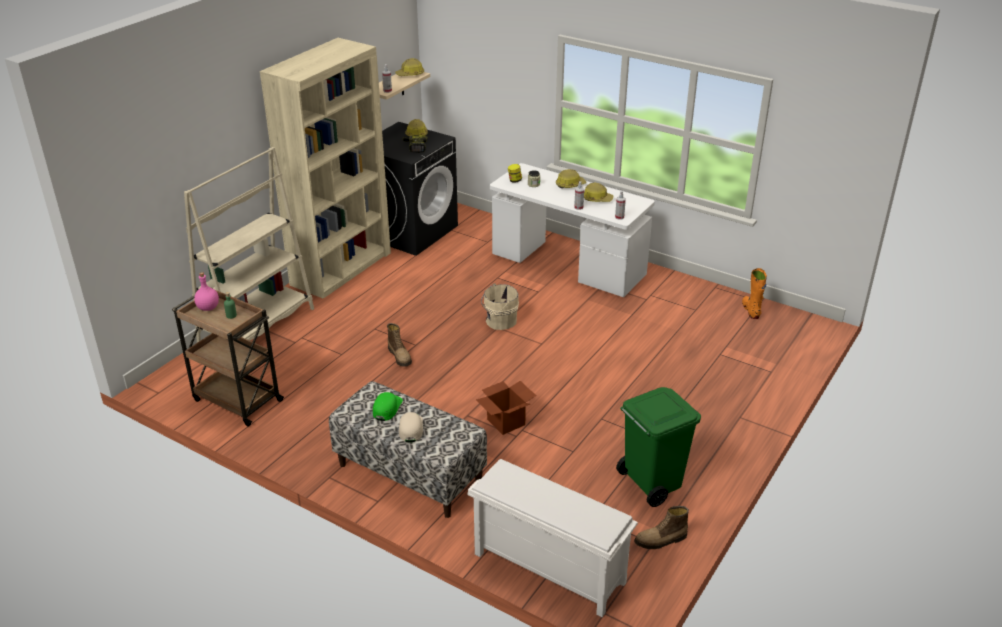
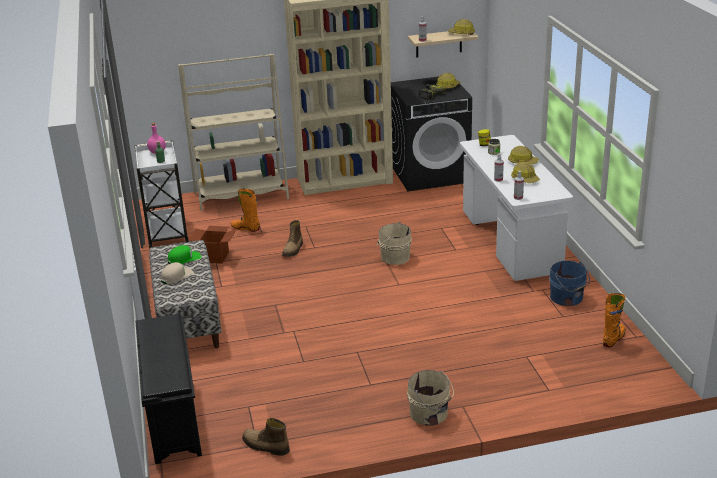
camera: 45 degrees right, 5 degrees down
brown cart [172,290,284,426] -> white cart [135,141,189,248]
white shoe rack [468,459,638,617] -> black shoe rack [136,314,202,464]
cardboard box [476,381,536,435] -> cardboard box moved to [188,226,236,264]
green trash can [616,387,701,507] -> none
none -> orange boot [231,189,260,232]
none -> beige bucket [407,370,454,426]
none -> blue bucket [549,260,590,306]

